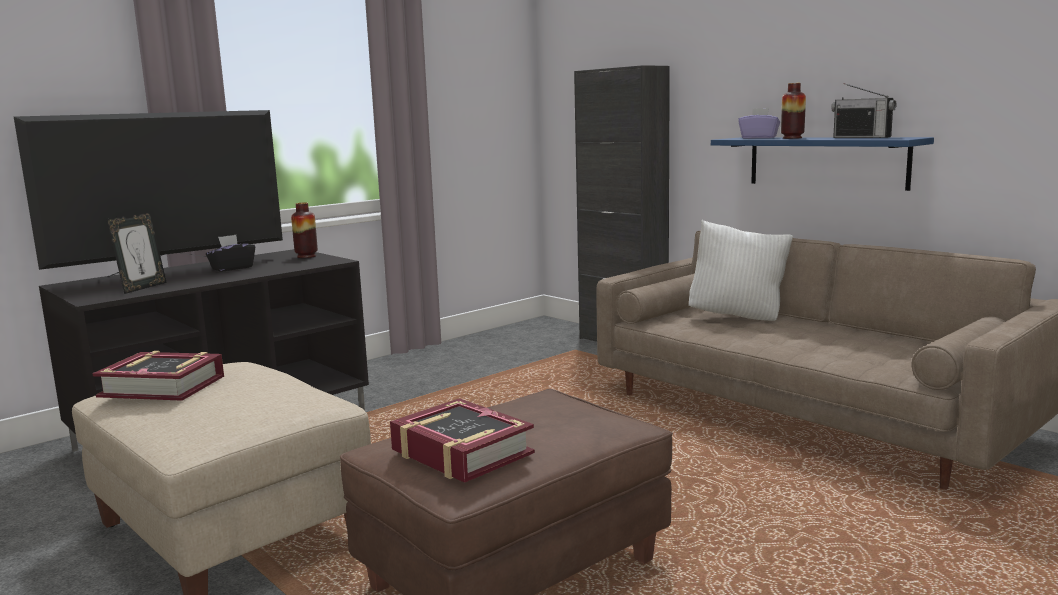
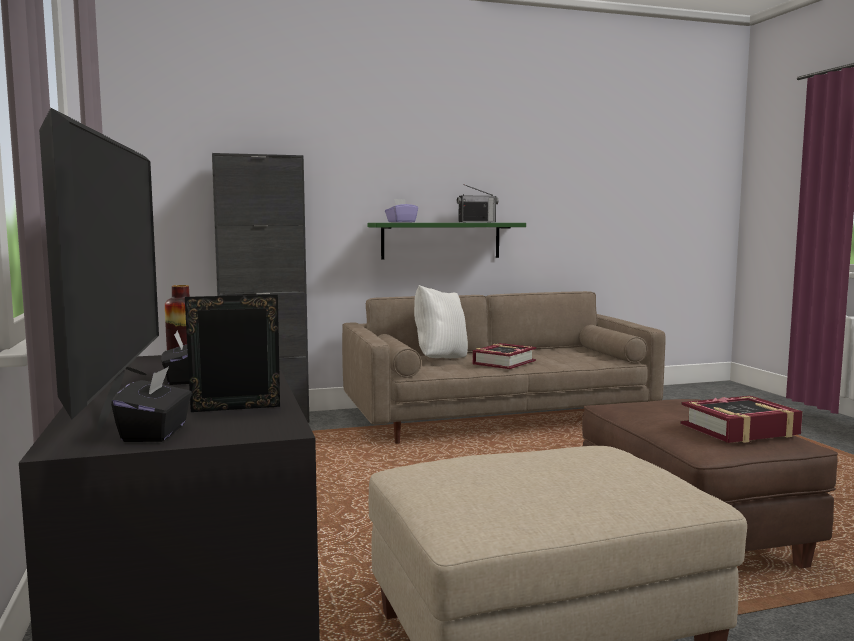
camera: 65 degrees left, 5 degrees down
book [92,351,224,401] -> book moved to [473,343,536,369]
picture frame [106,212,167,294] -> picture frame turned 60 degrees counterclockwise [185,295,280,412]
blue shelf [711,137,934,191] -> green shelf [367,223,526,259]
vase [781,83,806,139] -> none
none -> black tissue box [111,367,192,442]

